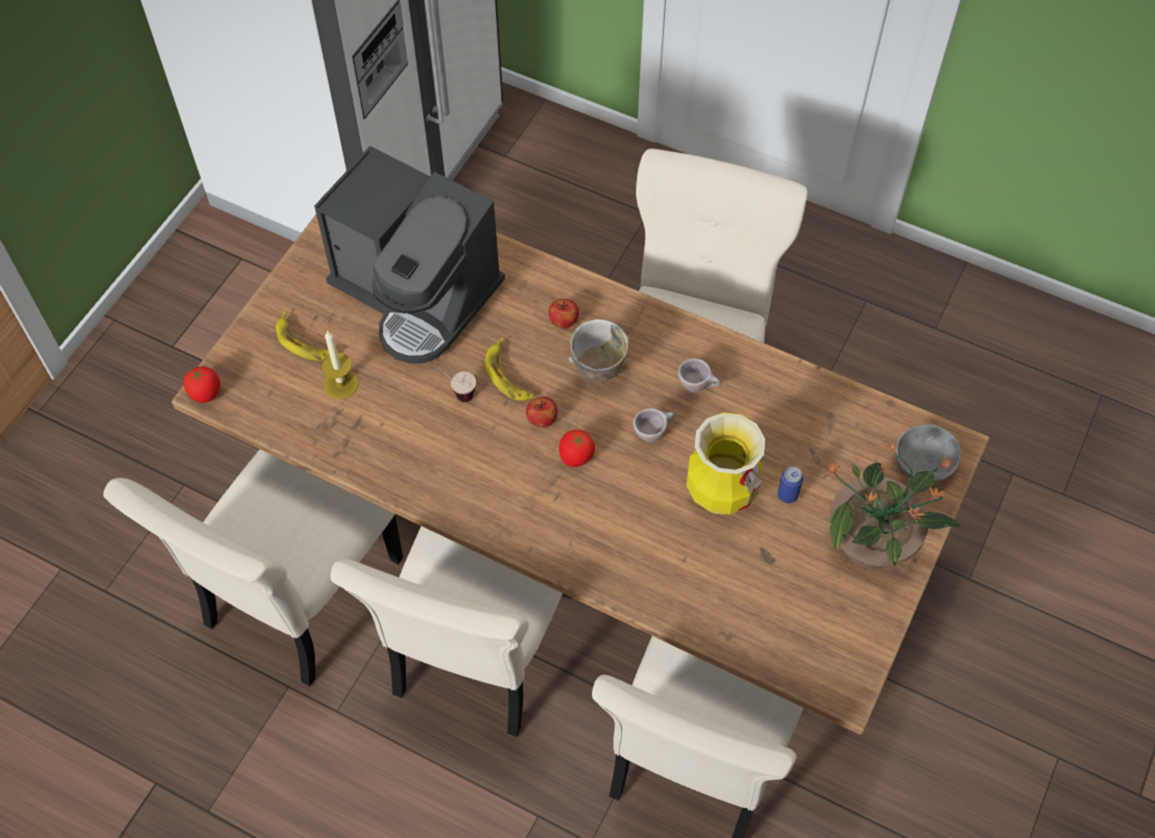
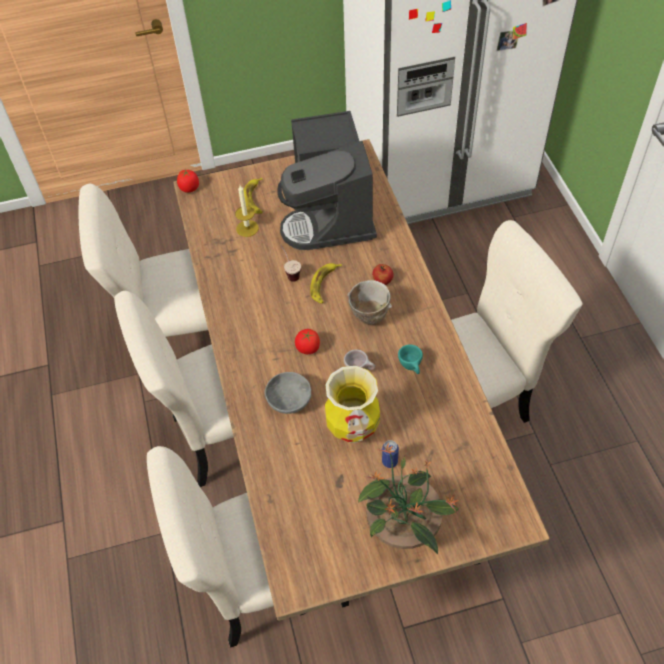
camera: 50 degrees right, 5 degrees down
apple [526,397,558,428] -> none
beige cup [678,358,721,393] -> turquoise cup [398,345,423,374]
grey bowl [895,424,961,483] -> grey bowl moved to [265,372,311,414]

